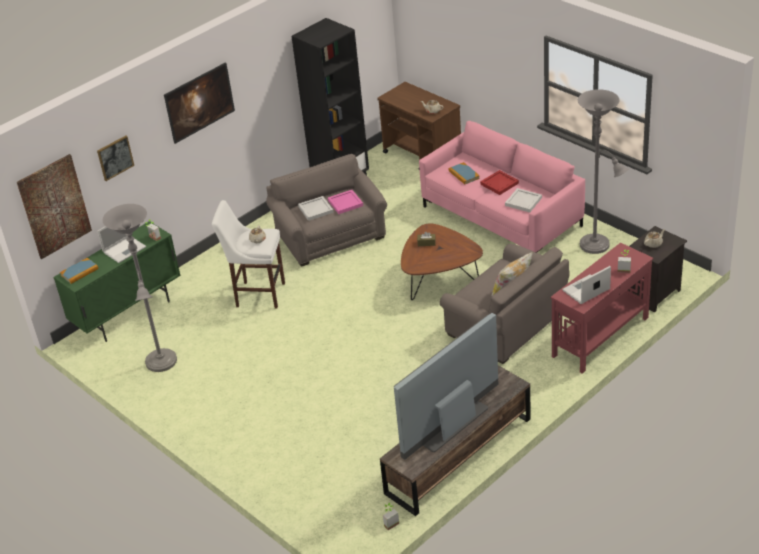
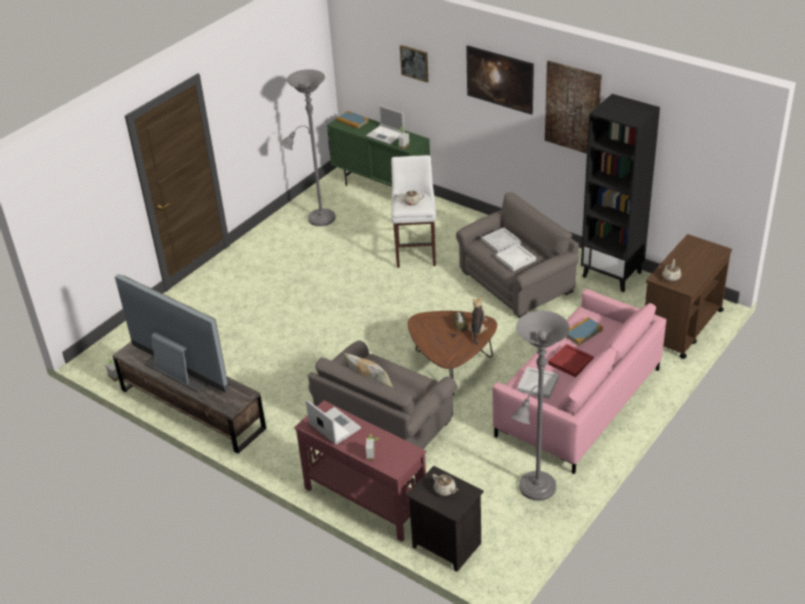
camera: 80 degrees right, 0 degrees up
picture [17,154,92,259] -> picture moved to [545,61,602,154]
pink tray [328,190,363,214] -> white tray [496,244,536,271]
none -> plush toy [469,296,488,345]

